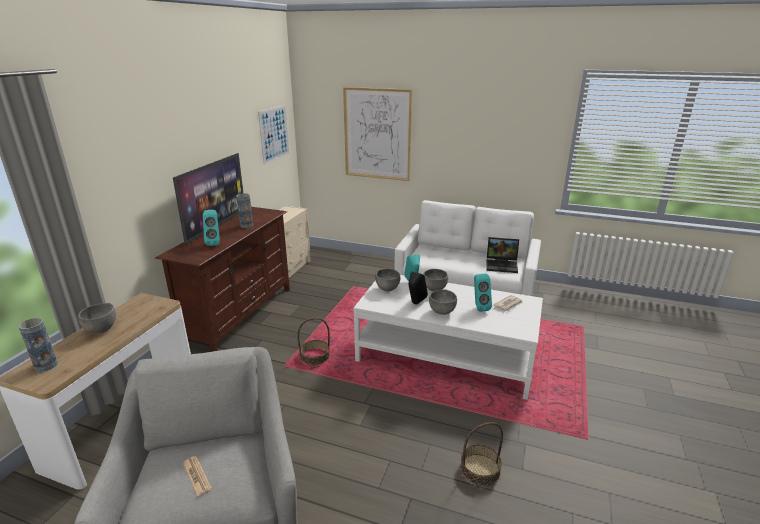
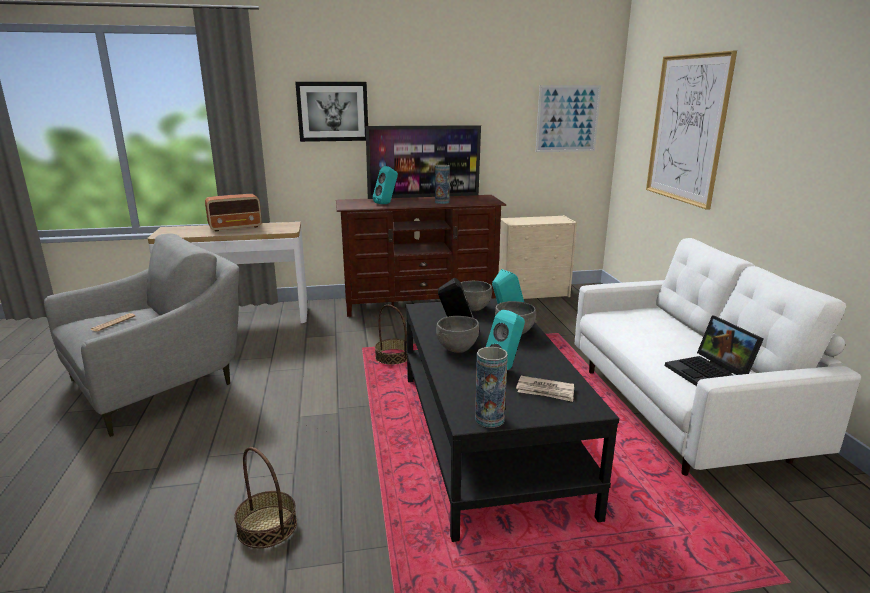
camera: 60 degrees right, 5 degrees down
vase [18,318,58,372] -> vase moved to [475,347,508,428]
grey bowl [78,303,116,333] -> radio [205,194,262,232]
white coffee table [353,275,543,400] -> black coffee table [406,298,619,542]
none -> picture [295,82,368,142]

